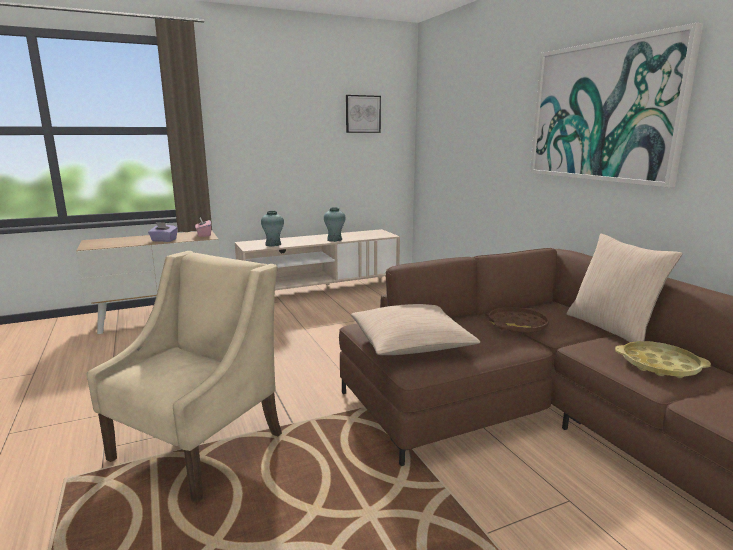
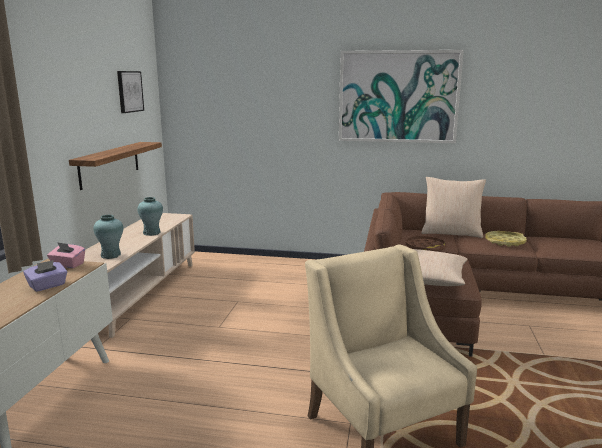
camera: 55 degrees left, 0 degrees up
none -> shelf [69,142,162,190]

